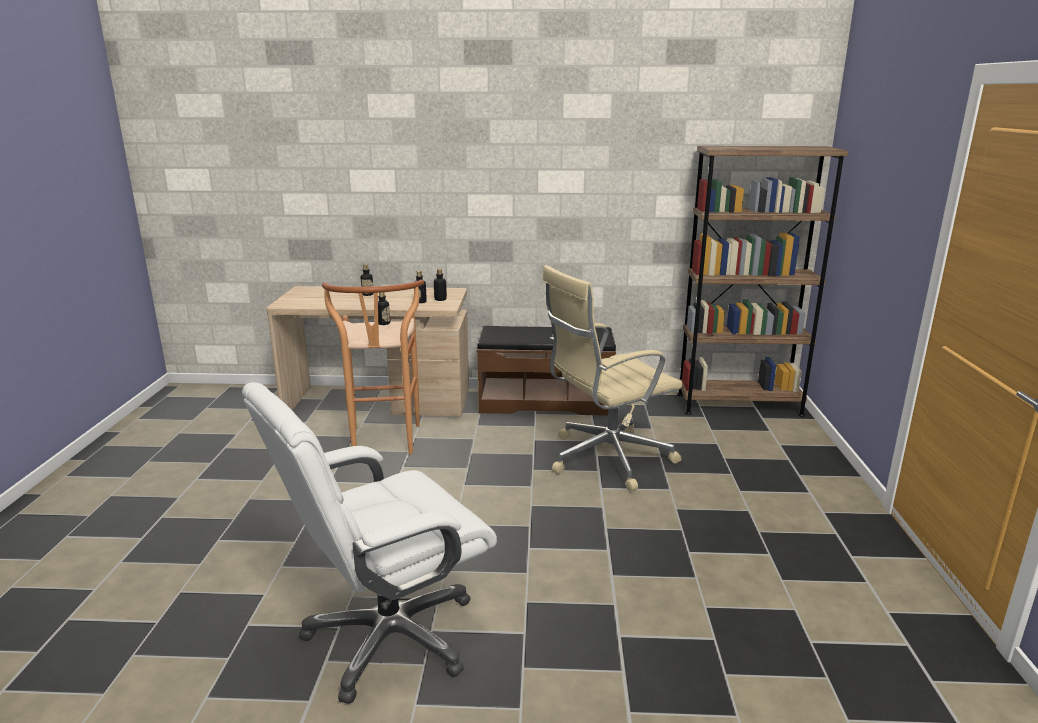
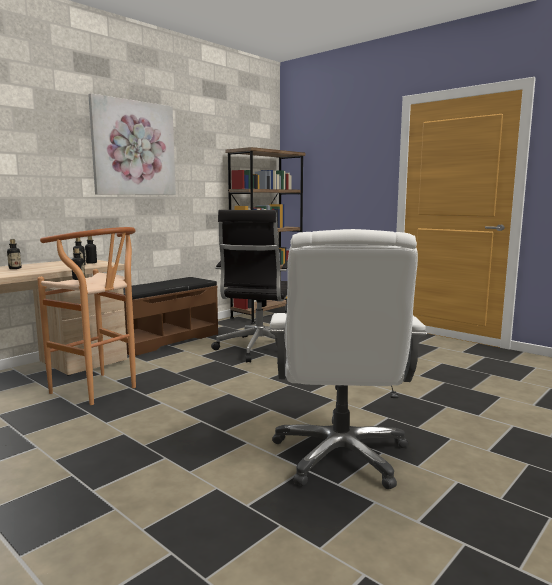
camera: 50 degrees left, 10 degrees down
beige office chair [542,265,683,491] -> black office chair [211,210,288,363]
none -> picture [88,93,176,195]

